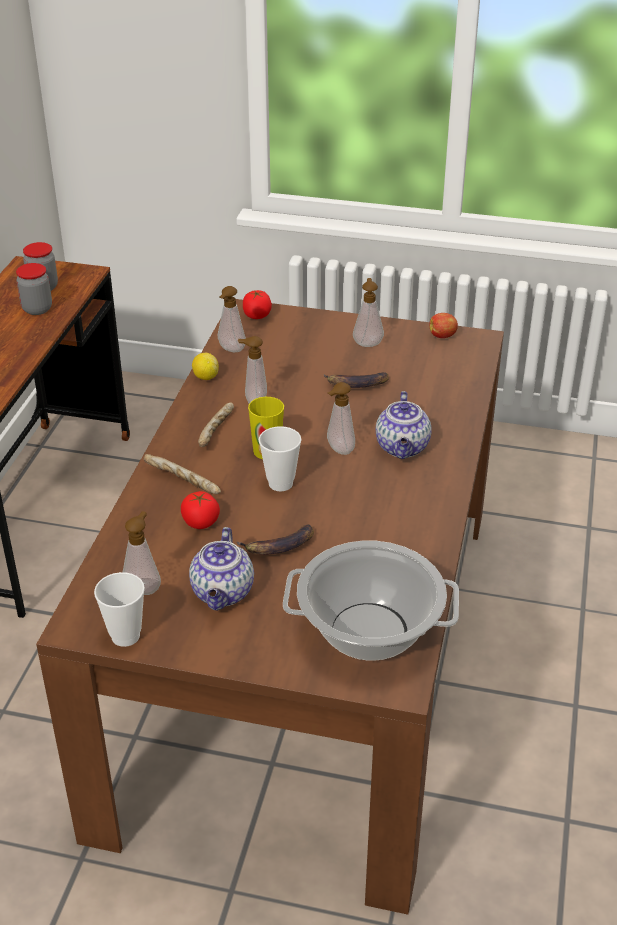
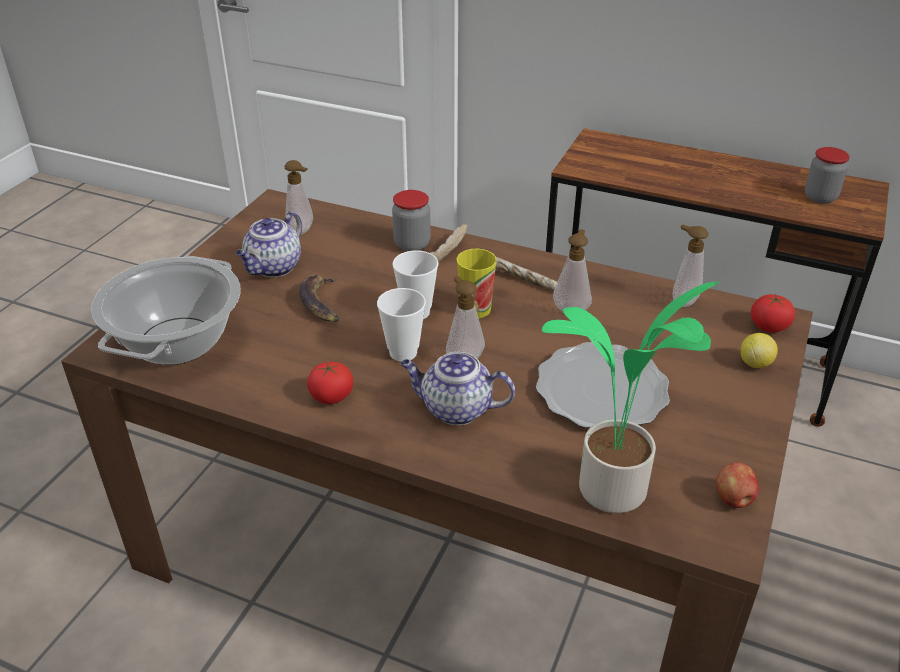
camera: 100 degrees right, 0 degrees up
jar [16,263,52,315] -> jar moved to [392,190,431,251]
cup [94,572,145,647] -> cup moved to [377,288,426,362]
tomato [181,491,220,529] -> tomato moved to [307,362,353,404]
teapot [189,527,254,610] -> teapot turned 75 degrees counterclockwise [236,212,302,277]
lemon [192,353,219,380] -> lemon moved to [741,333,778,368]
banana [324,372,389,388] -> plate [536,342,670,428]
soap dispenser [353,278,384,347] -> none
none -> potted plant [542,282,721,513]

